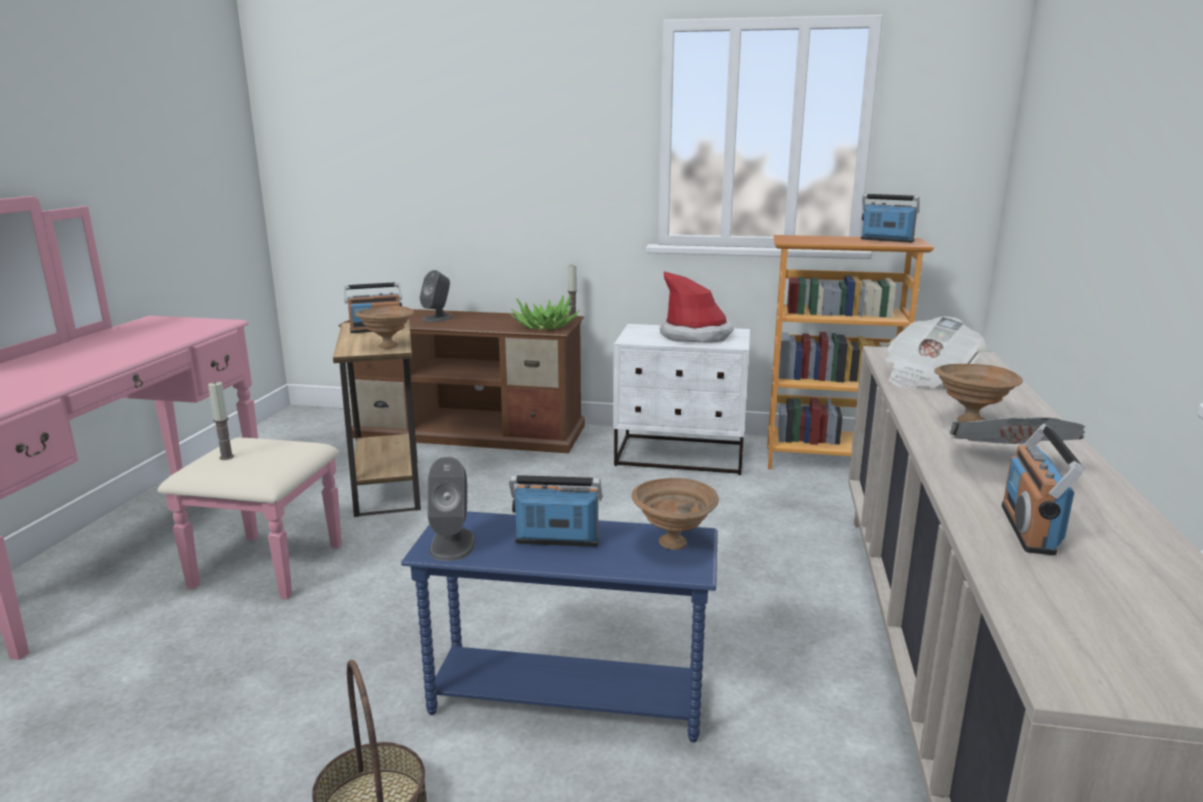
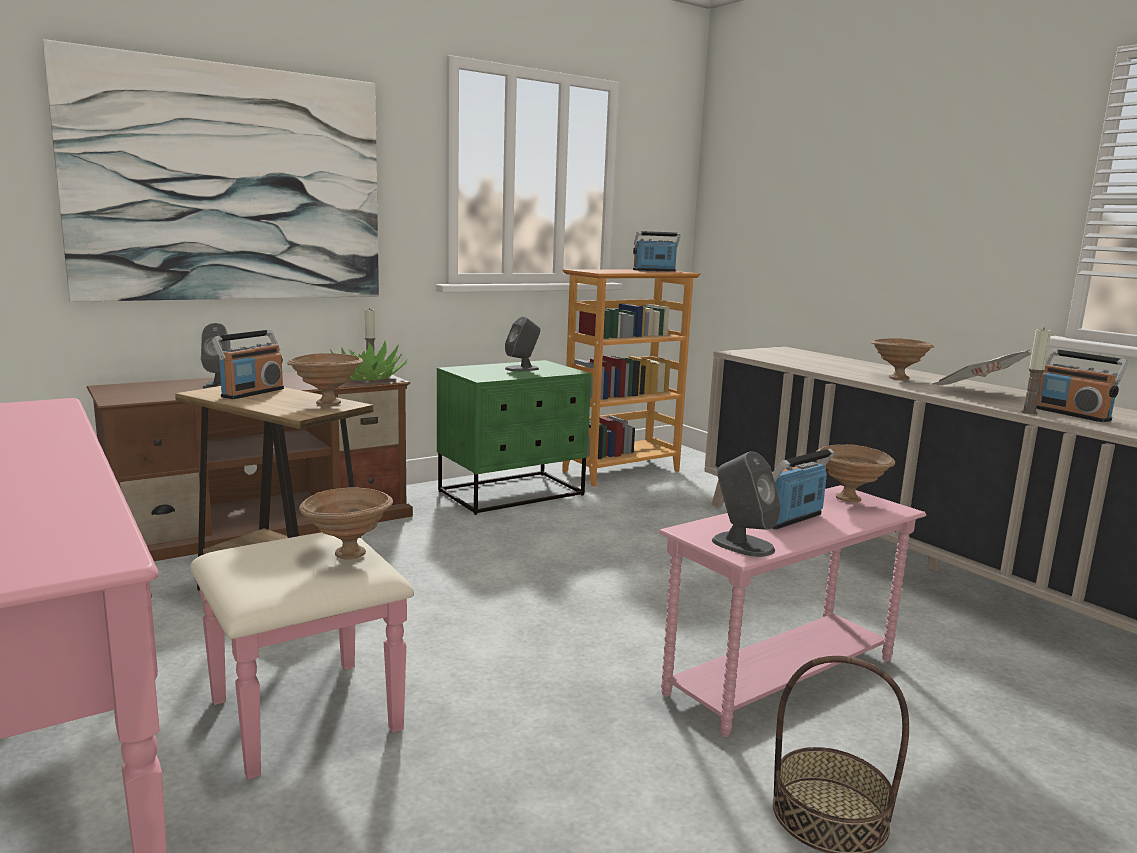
camera: 45 degrees left, 5 degrees down
candle [208,381,234,460] -> candle moved to [1021,327,1051,414]
blue side table [401,511,718,742] -> pink side table [659,485,926,737]
white nightstand [613,324,750,475] -> green nightstand [437,360,591,515]
hat [660,271,734,343] -> grey speaker [505,316,540,371]
newspaper [885,316,986,388] -> none
none -> picture [42,39,379,302]
none -> brown bowl [299,488,393,560]

